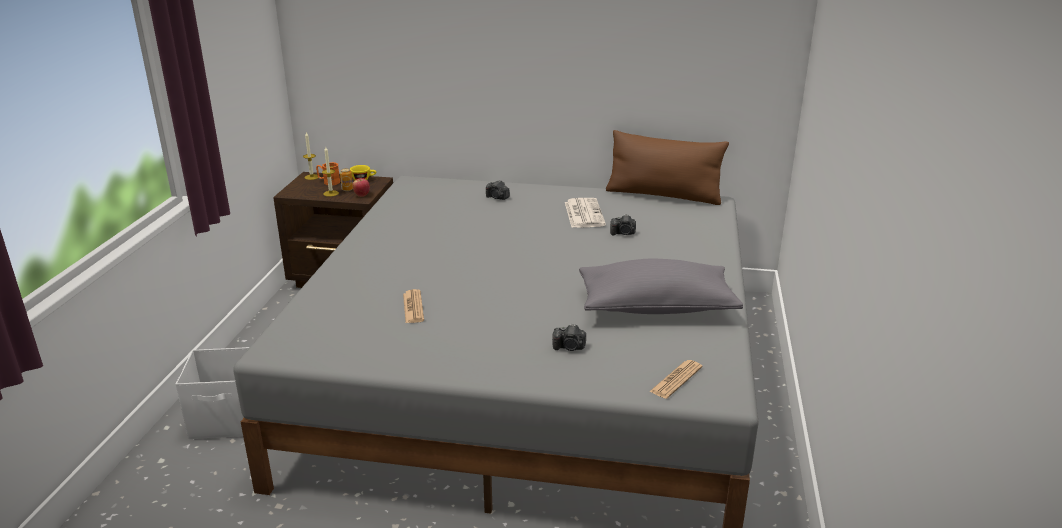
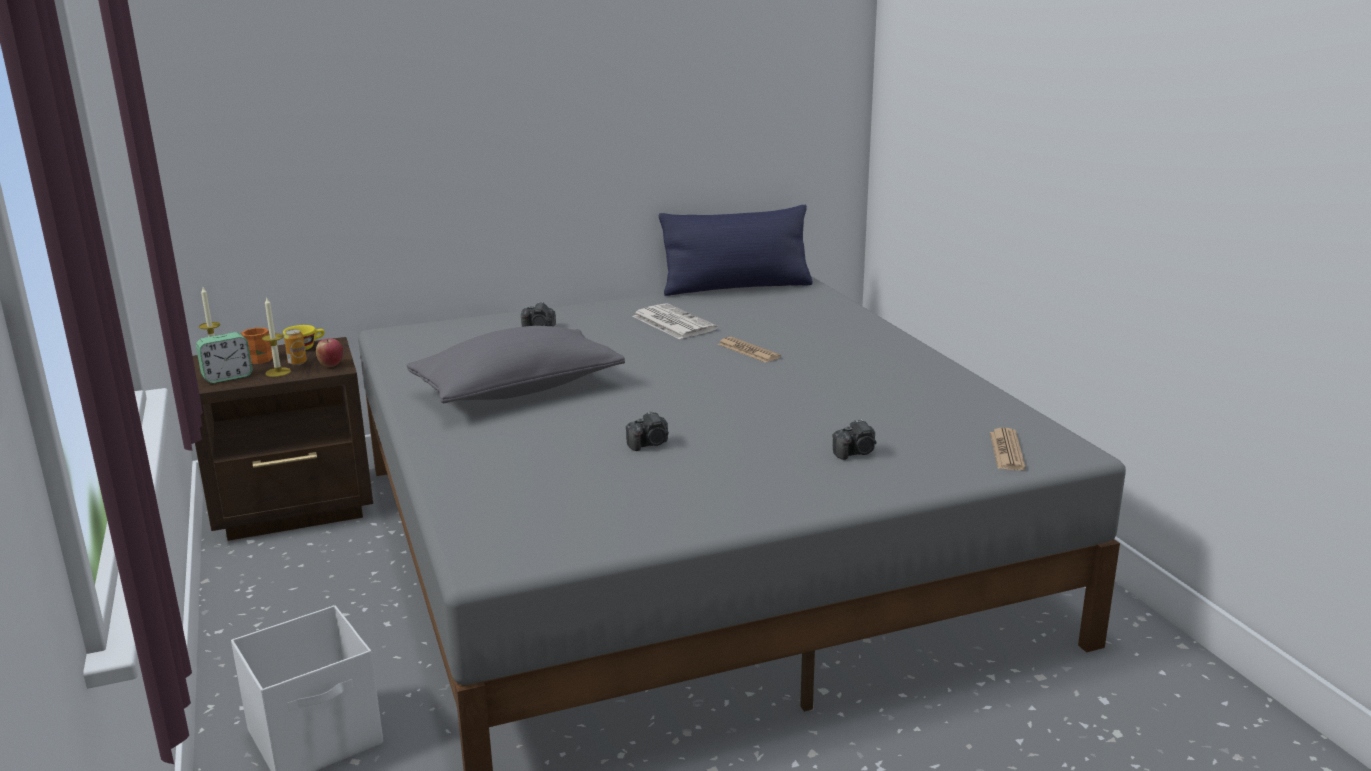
camera: 30 degrees left, 5 degrees down
newspaper [403,289,424,323] -> newspaper moved to [718,337,781,363]
grey pillow [579,259,743,314] -> grey pillow moved to [406,326,625,403]
brown pillow [606,130,729,205] -> blue pillow [659,205,813,296]
camera [610,214,636,236] -> camera moved to [626,411,669,451]
none -> alarm clock [196,332,253,383]

